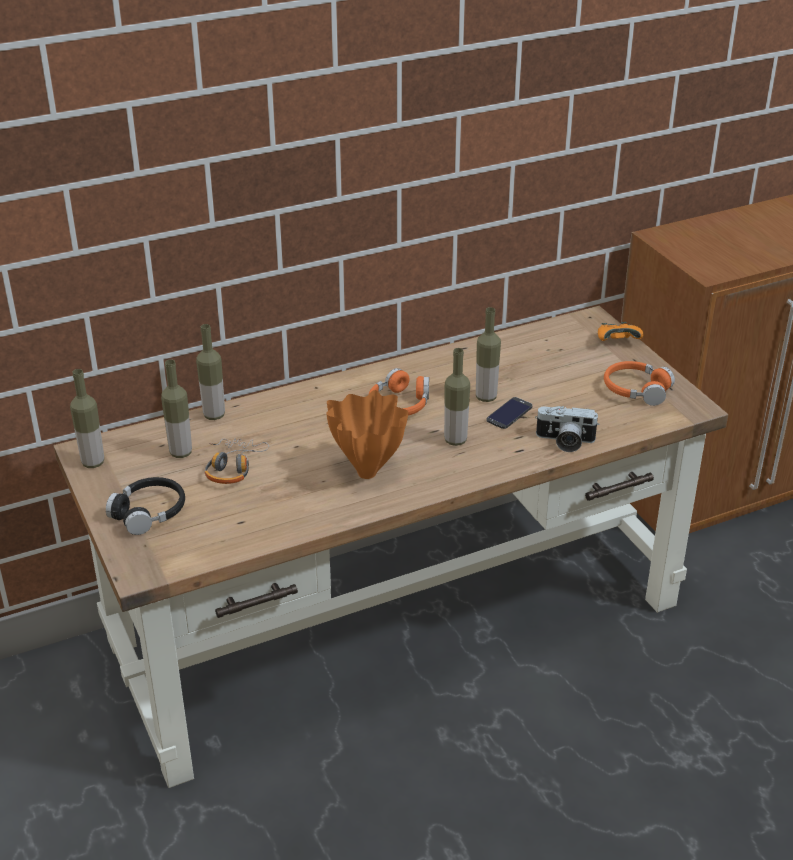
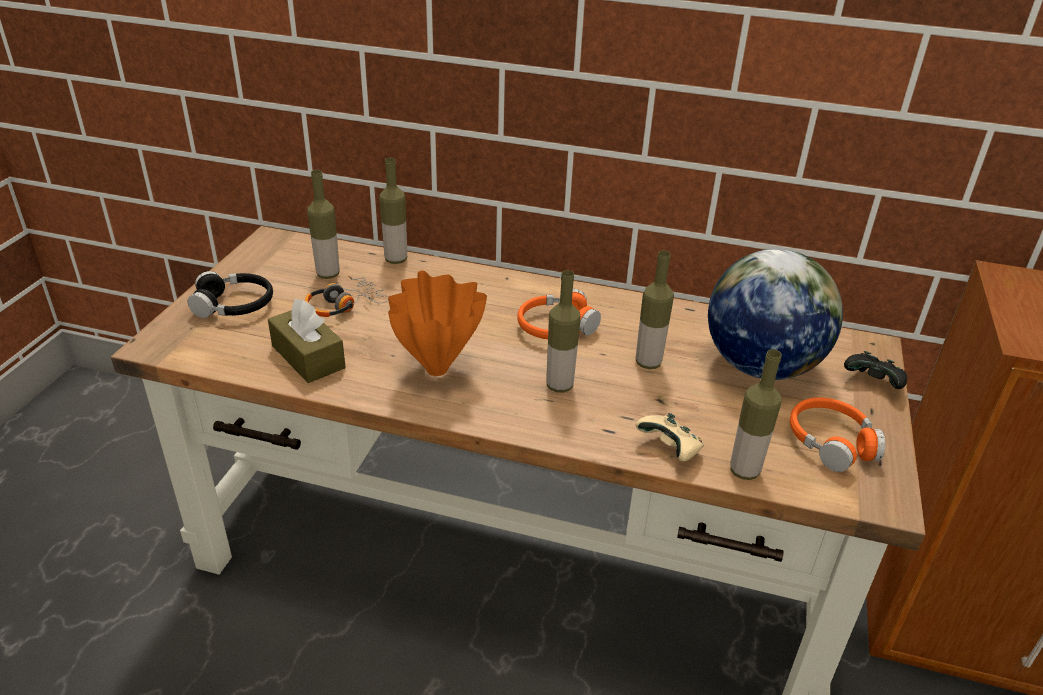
camera: 40 degrees right, 0 degrees up
bottle [70,369,104,468] -> bottle moved to [730,349,782,480]
phone [486,397,532,429] -> none
camera [535,406,599,452] -> beige game controller [636,413,704,462]
orange game controller [598,322,643,341] -> black game controller [844,351,907,389]
none -> brown tissue box [268,299,346,383]
none -> globe [708,249,843,380]

